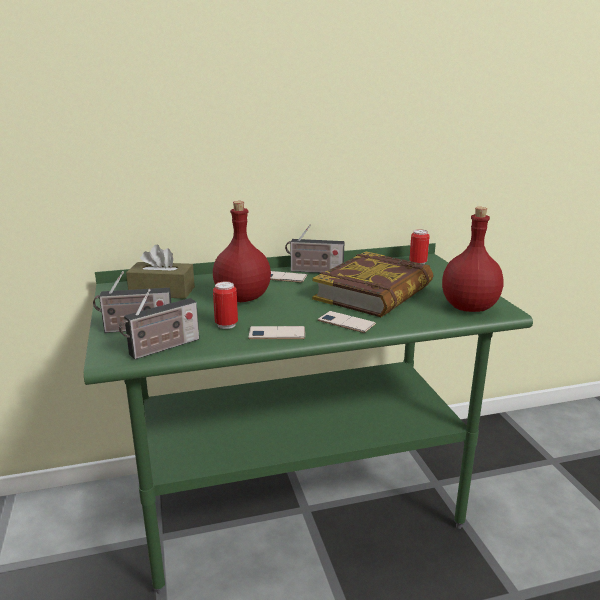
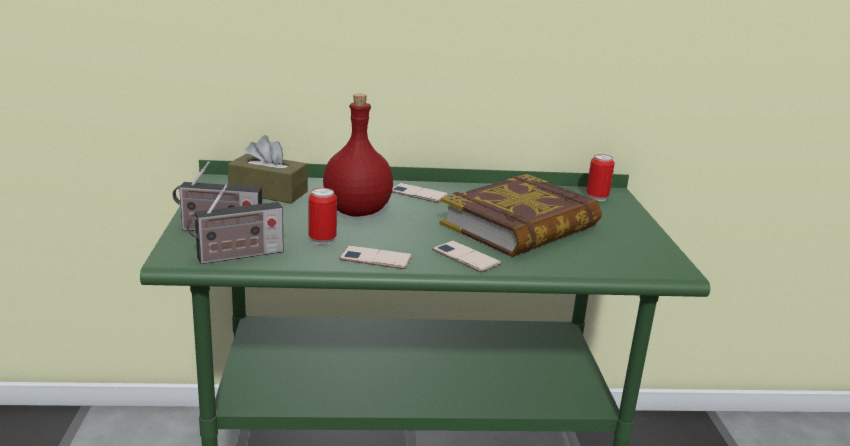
camera: 10 degrees right, 0 degrees up
radio [285,224,344,273] -> none
red bottle [442,207,504,312] -> none

